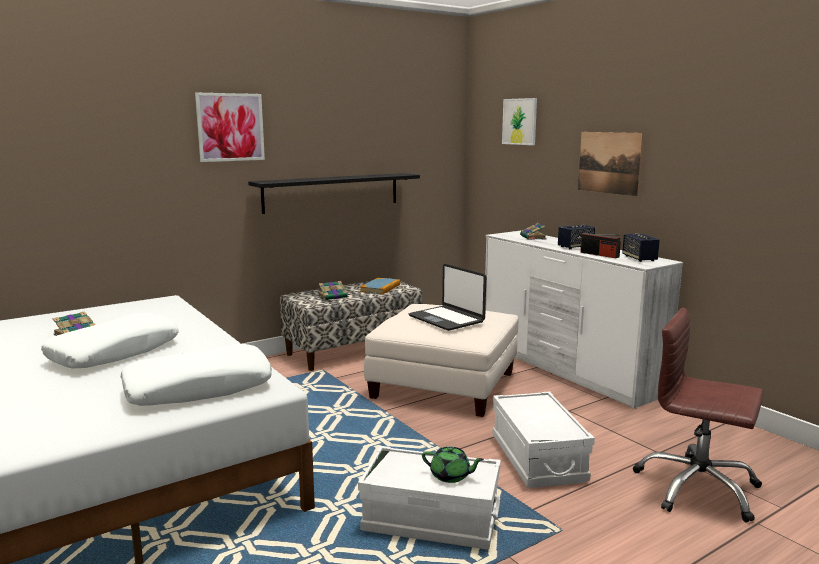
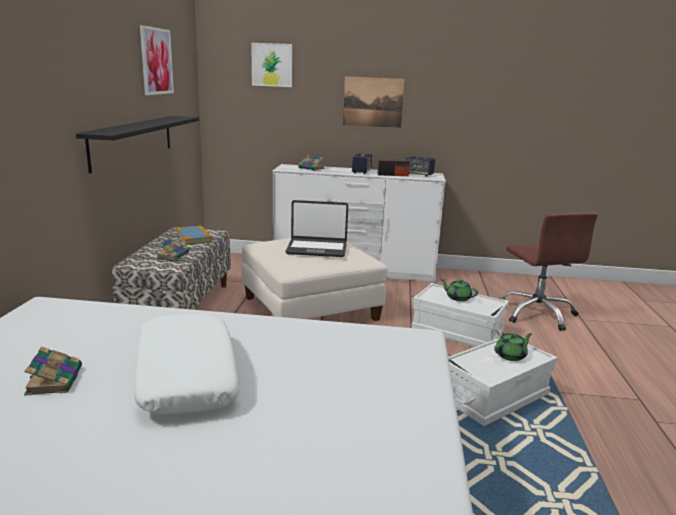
camera: 50 degrees left, 5 degrees up
white pillow [121,344,272,406] -> none
picture [195,93,265,162] -> picture moved to [140,25,174,95]
brown office chair [633,308,764,522] -> brown office chair turned 90 degrees counterclockwise [500,212,598,331]
none -> green teapot [441,279,478,302]

